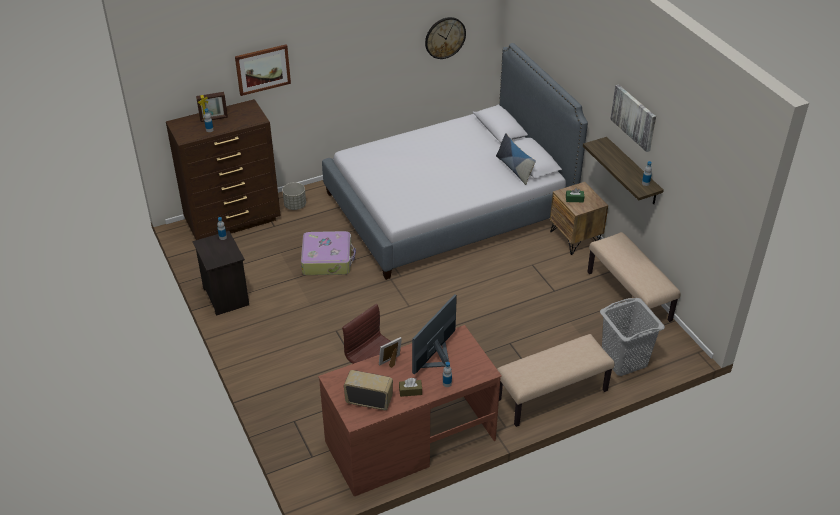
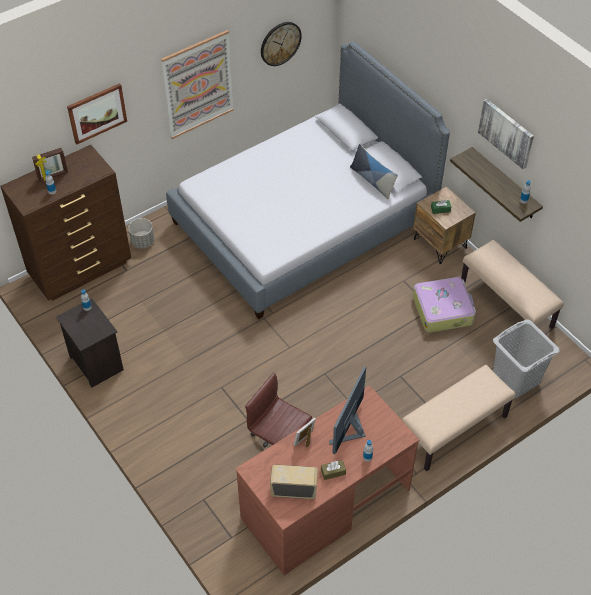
camera: 10 degrees left, 10 degrees up
suitcase [301,231,356,275] -> suitcase moved to [413,277,476,333]
none -> picture [161,30,234,139]

